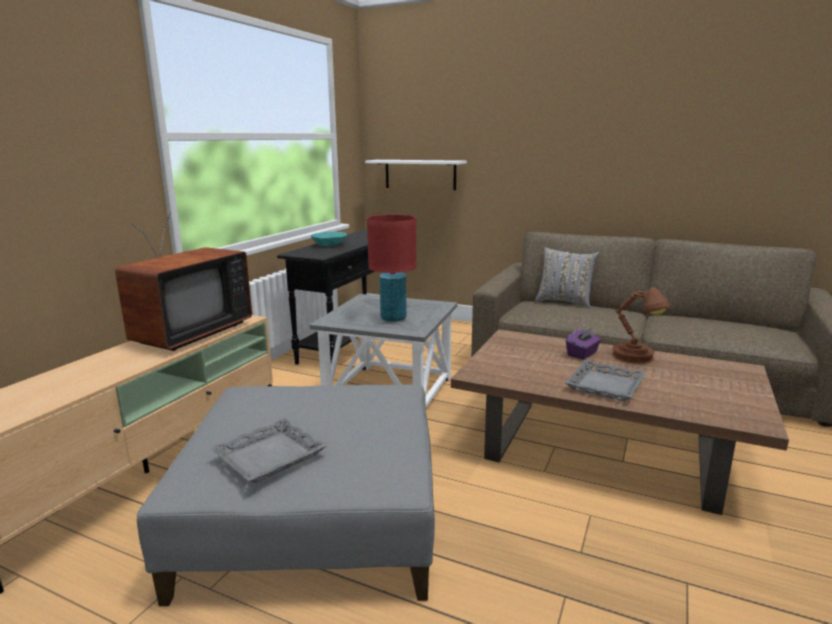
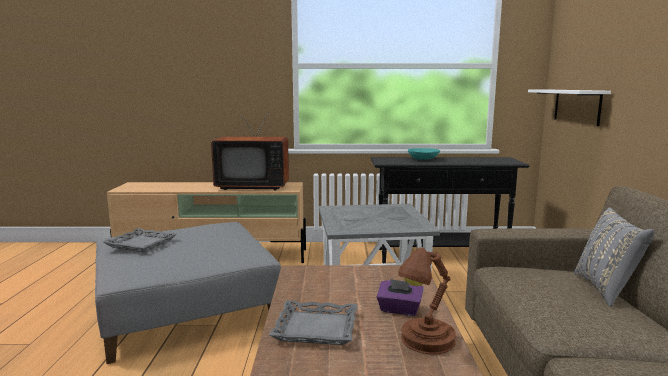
camera: 65 degrees right, 5 degrees down
red table lamp [367,215,416,322] -> none

